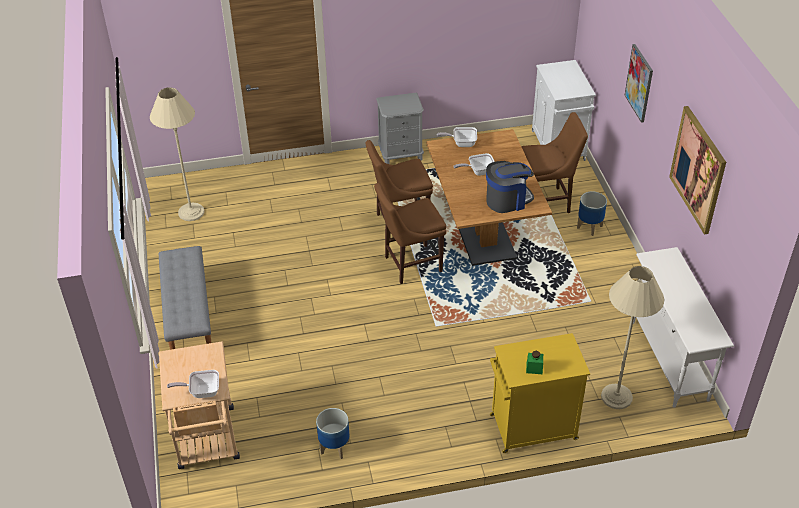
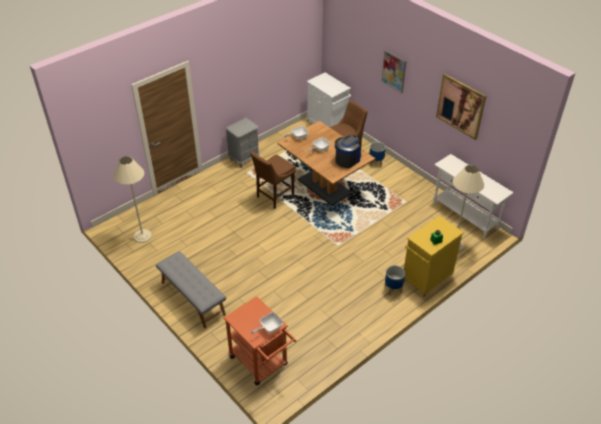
camera: 30 degrees left, 0 degrees up
beige cart [159,341,240,469] -> orange cart [223,296,296,385]
planter [316,408,350,459] -> planter moved to [385,265,405,296]
brown chair [374,183,446,284] -> none

